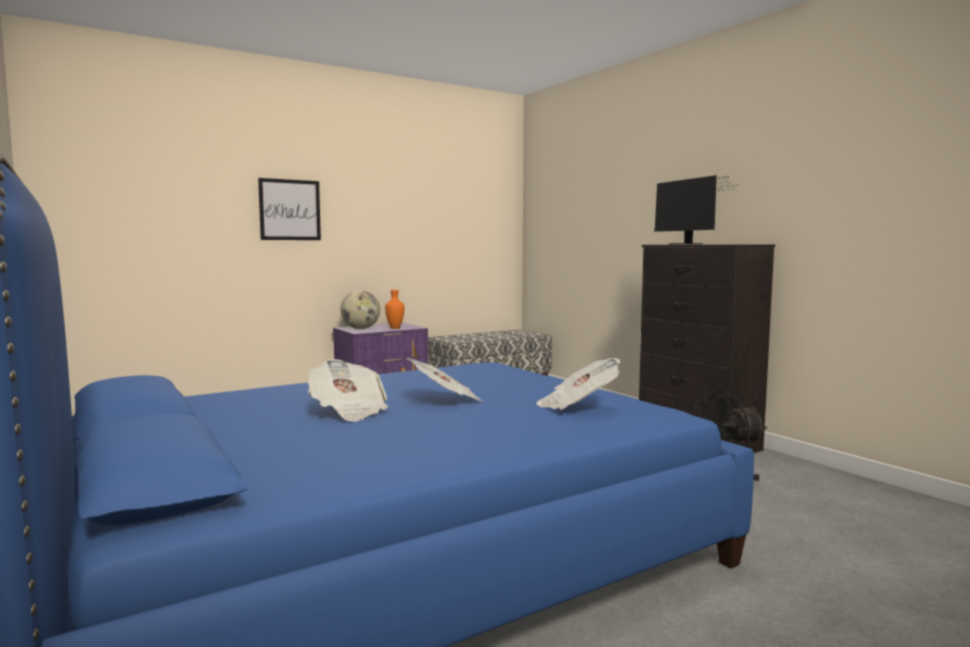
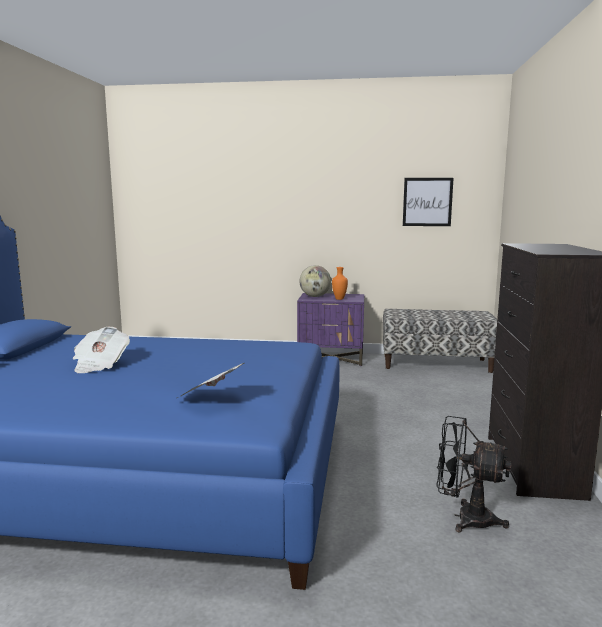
camera: 40 degrees right, 5 degrees up
picture [258,178,321,240] -> picture moved to [403,178,454,226]
newspaper [406,358,483,401] -> none
monitor [654,175,737,244] -> none

